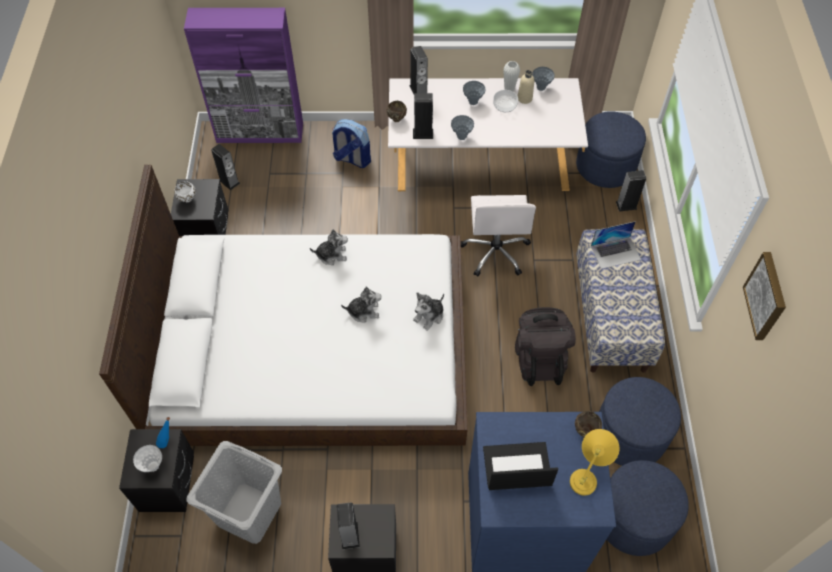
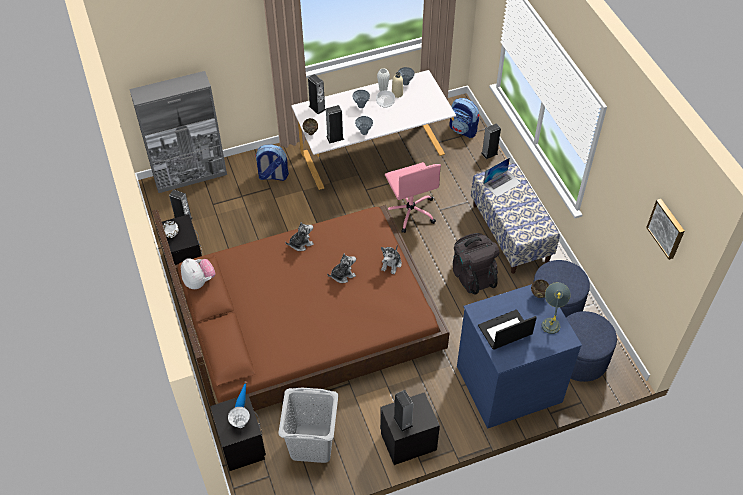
camera: 20 degrees left, 5 degrees down
white bed [99,165,468,446] -> brown bed [152,205,450,422]
purple cabinet [184,8,303,143] -> grey cabinet [129,71,227,193]
white office chair [461,195,536,277] -> pink office chair [385,162,441,233]
yellow table lamp [570,429,620,496] -> grey table lamp [542,282,570,334]
blue ottoman [576,111,646,188] -> backpack [449,98,479,138]
picture [743,252,786,340] -> picture moved to [646,199,685,260]
none -> plush toy [181,259,216,289]

